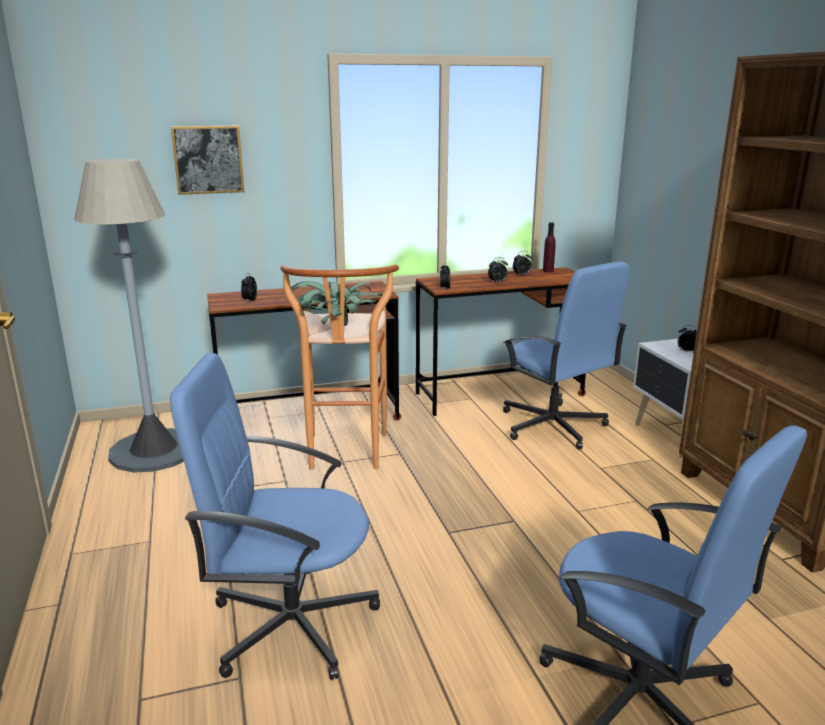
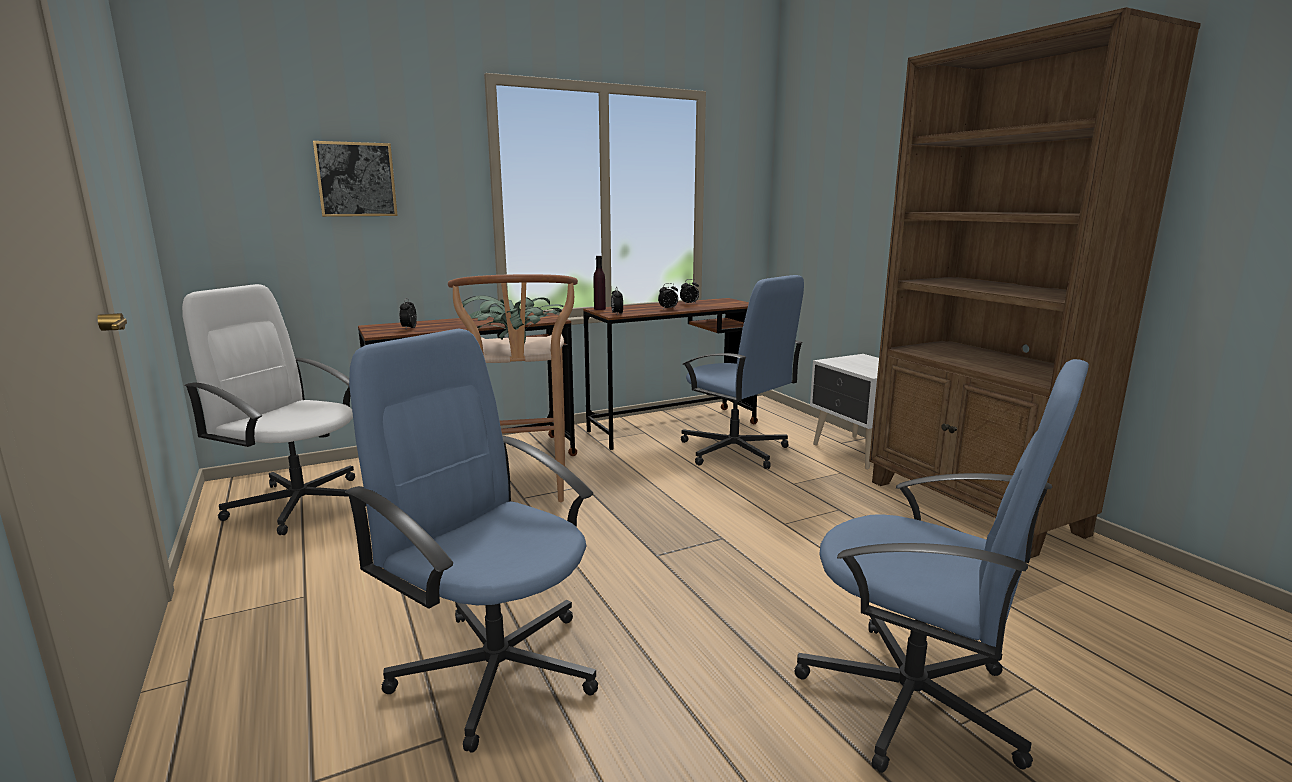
camera: 10 degrees left, 5 degrees down
grey floor lamp [74,159,184,473] -> white office chair [182,284,366,535]
blue office chair [170,353,380,680] -> blue office chair turned 45 degrees clockwise [345,329,598,753]
purple bottle [543,222,556,273] -> purple bottle moved to [593,256,606,310]
alarm clock [678,325,697,354] -> none

